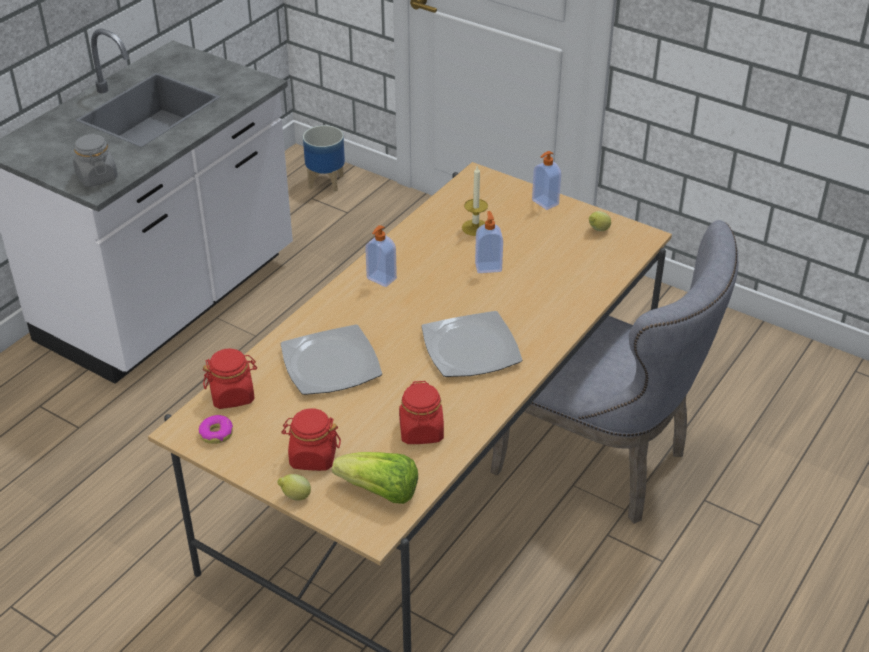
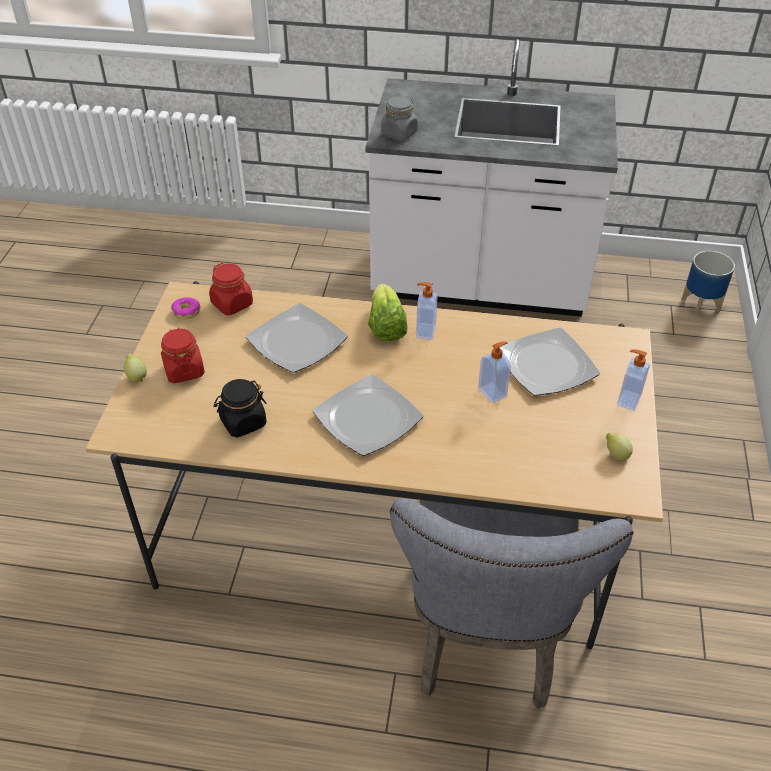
camera: 65 degrees right, 5 degrees up
lettuce [332,452,418,504] -> lettuce moved to [368,284,408,341]
red jar [399,381,444,444] -> black jar [214,379,267,437]
candle [462,166,488,236] -> plate [500,327,600,396]

